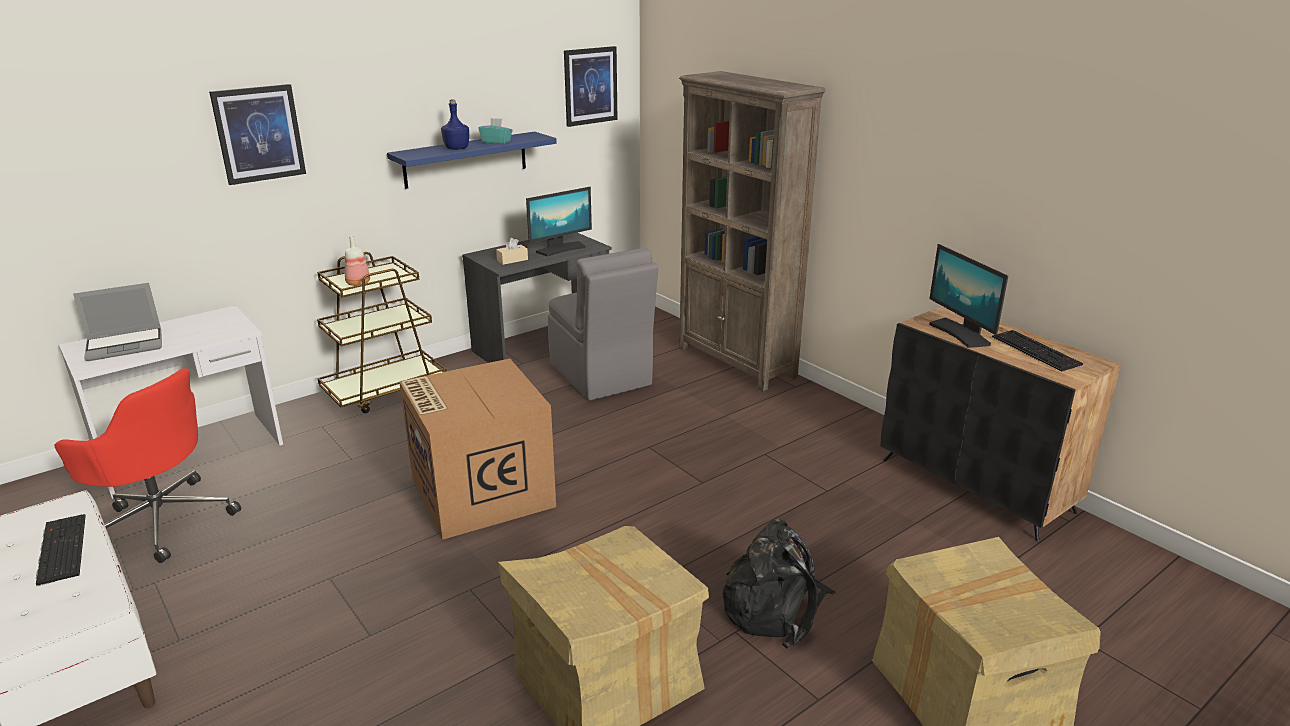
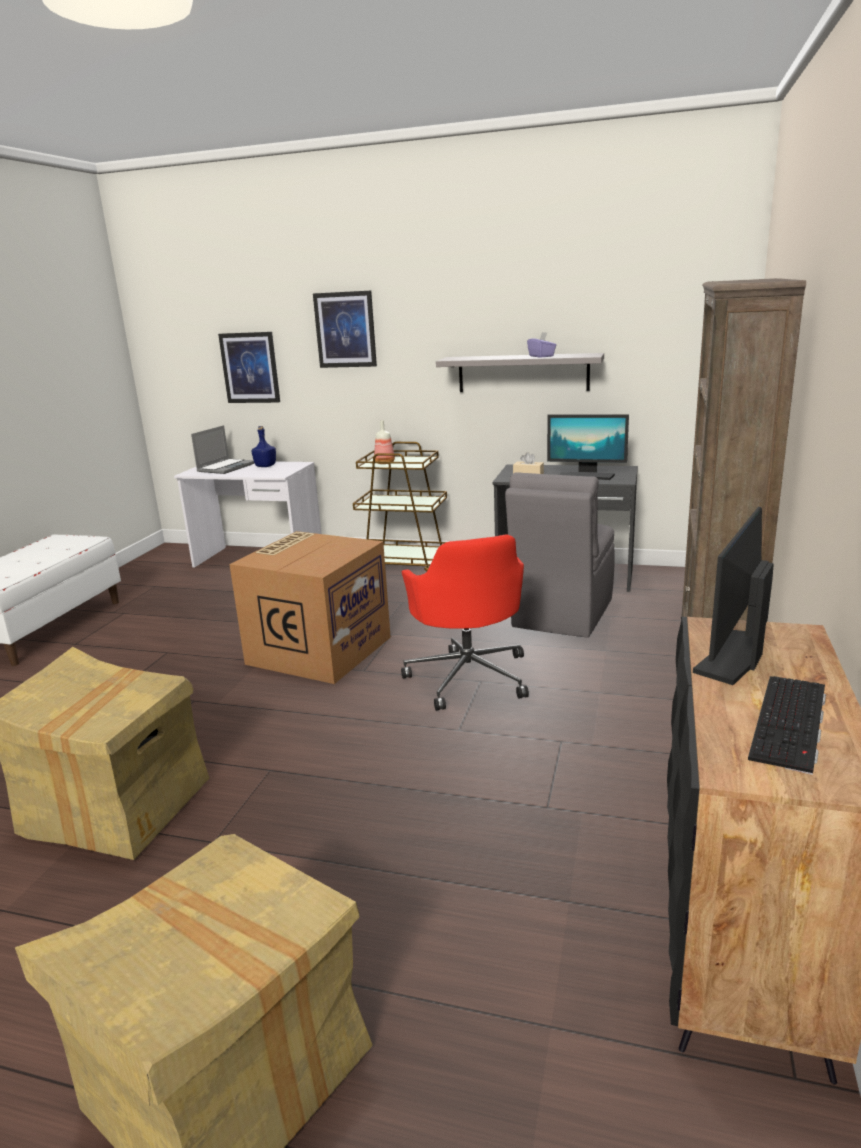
camera: 55 degrees right, 5 degrees down
keyboard [36,514,86,586] -> none
red office chair [54,368,241,563] -> red office chair moved to [401,534,529,711]
laptop [73,283,162,361] -> laptop turned 90 degrees counterclockwise [191,425,254,474]
blue shelf [387,132,557,189] -> grey shelf [436,353,604,392]
blue bottle [441,99,469,150] -> blue bottle moved to [251,426,276,467]
turquoise tissue box [479,118,513,144] -> purple tissue box [527,332,557,358]
picture [564,46,617,127] -> picture moved to [218,332,280,403]
black backpack [723,519,836,649] -> none

